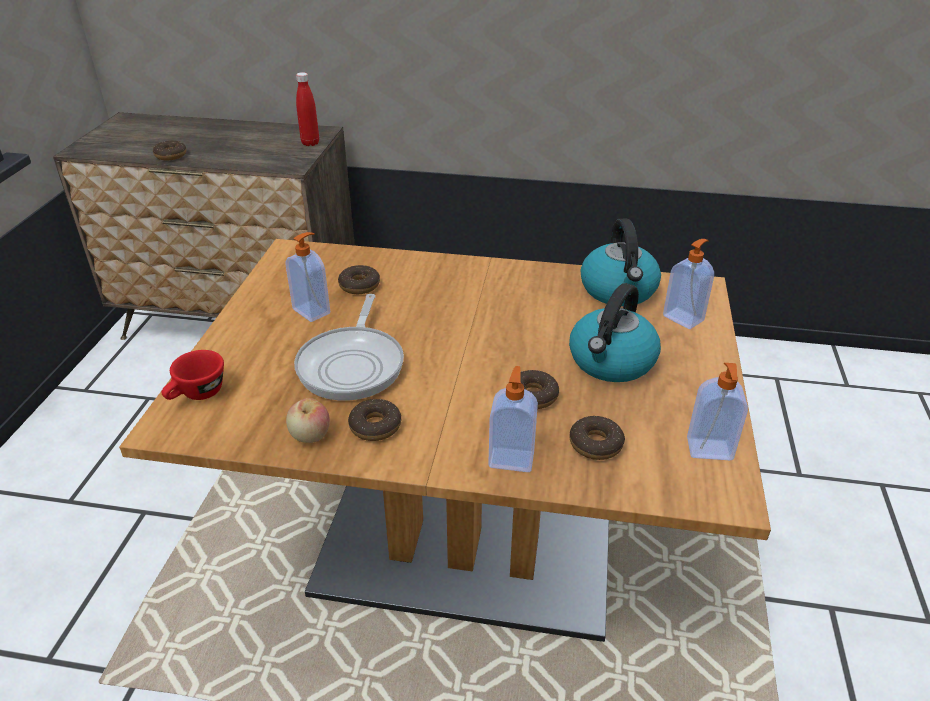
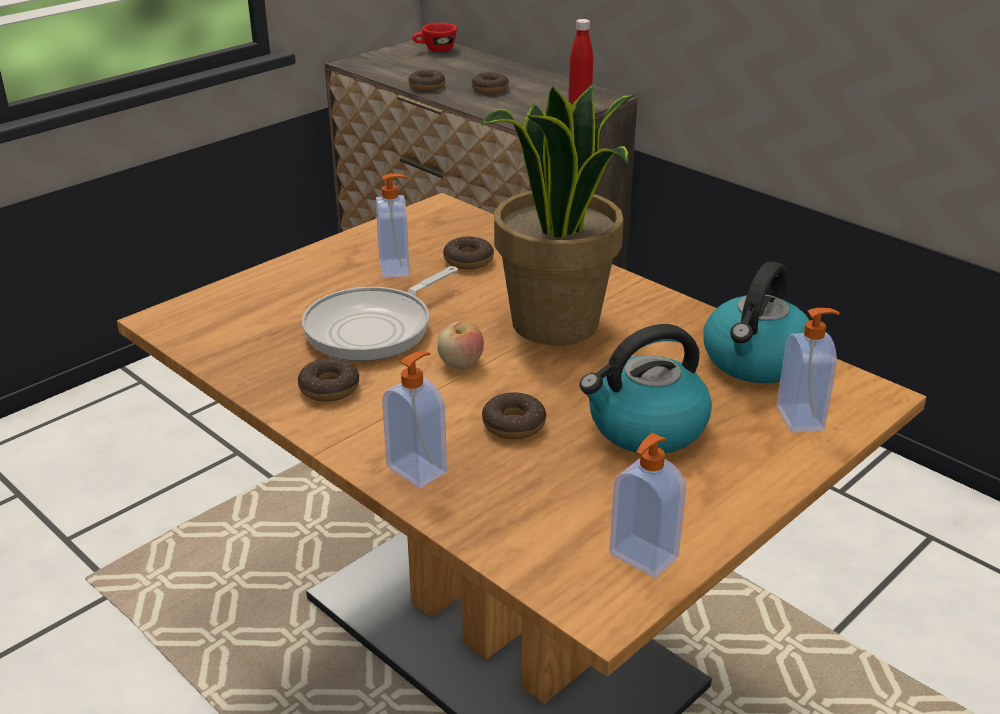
camera: 35 degrees right, 5 degrees down
red cup [162,350,224,400] -> red cup moved to [412,23,457,52]
apple [286,398,330,443] -> apple moved to [438,321,484,369]
donut [570,416,625,460] -> donut moved to [471,72,509,94]
none -> potted plant [481,85,636,345]

